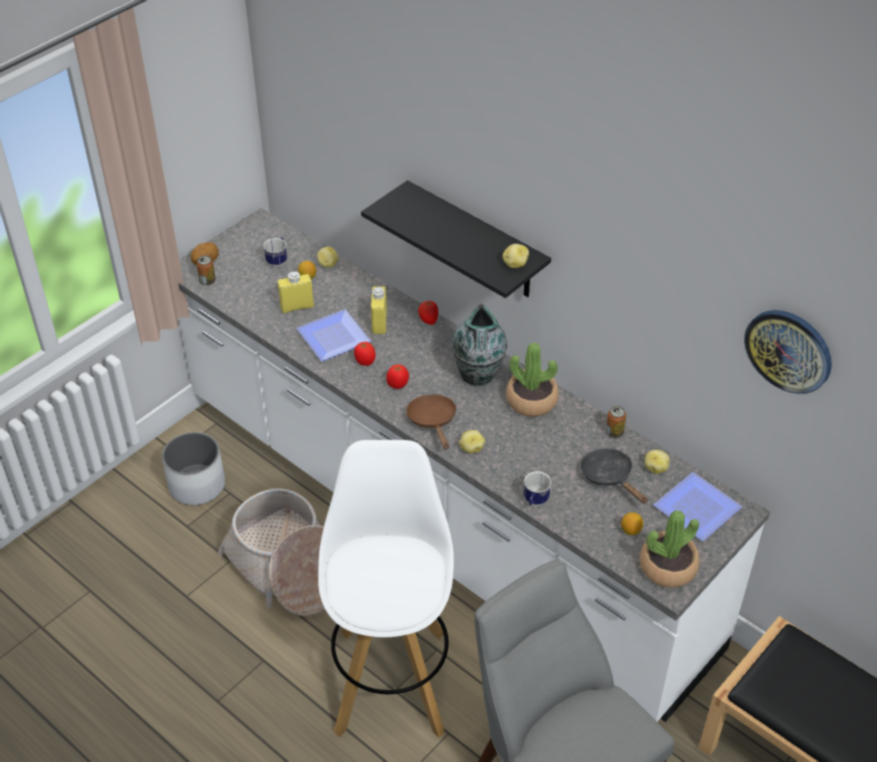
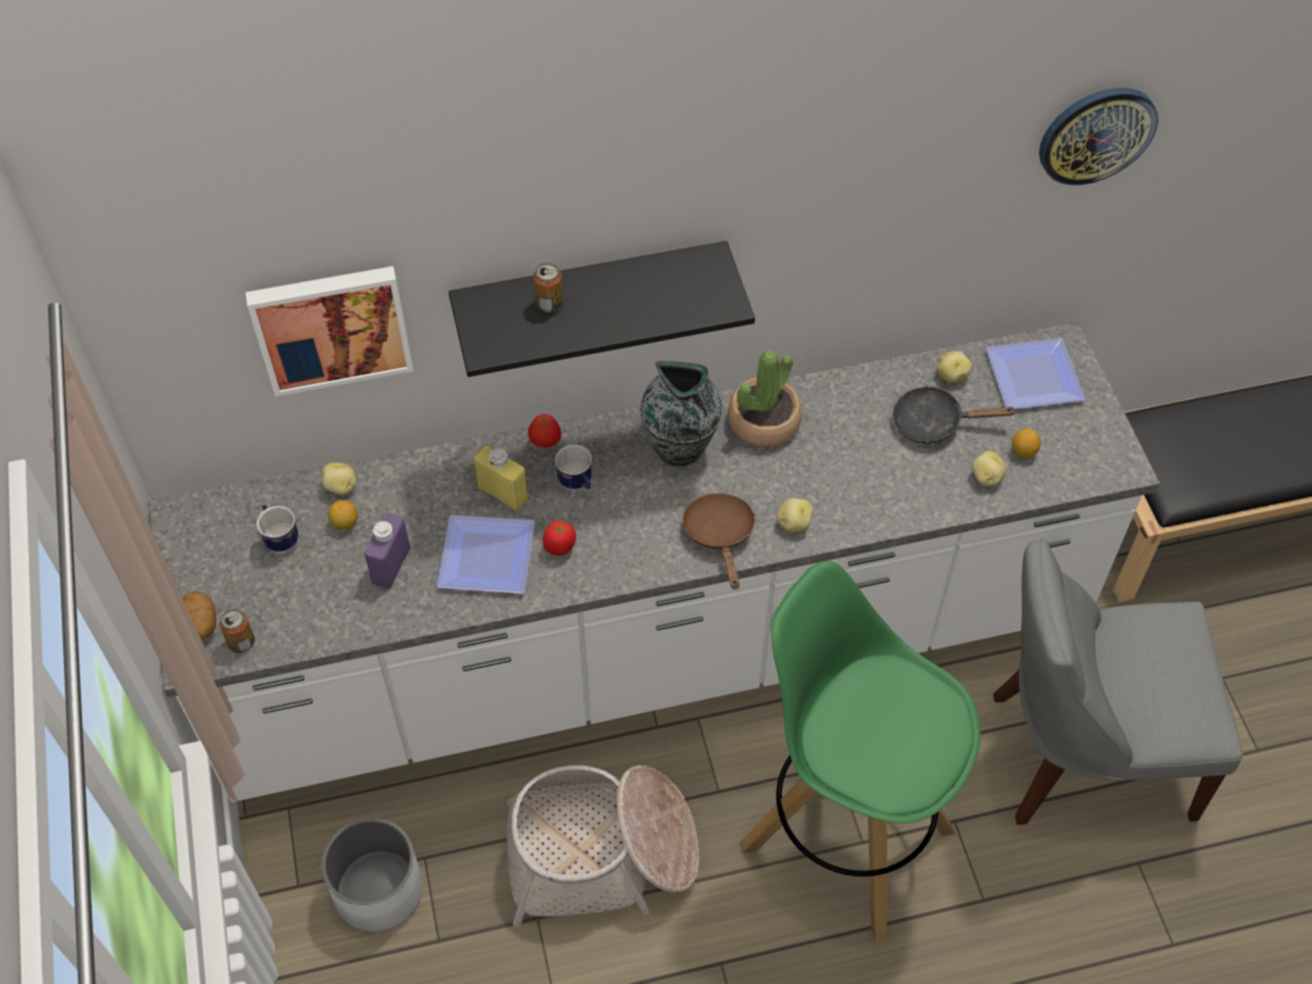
camera: 55 degrees left, 10 degrees up
yellow bottle [278,271,314,313] -> purple bottle [364,514,411,588]
white stool [318,440,454,738] -> green stool [739,561,980,941]
tomato [386,364,409,389] -> none
brown frying pan [406,394,456,450] -> brown frying pan turned 60 degrees clockwise [682,493,756,589]
potato [503,244,529,268] -> potato moved to [972,451,1006,486]
mug [524,471,552,506] -> mug moved to [555,444,592,491]
can [606,406,626,438] -> can moved to [533,262,563,312]
potted plant [640,510,700,588] -> none
none -> picture [245,266,414,397]

